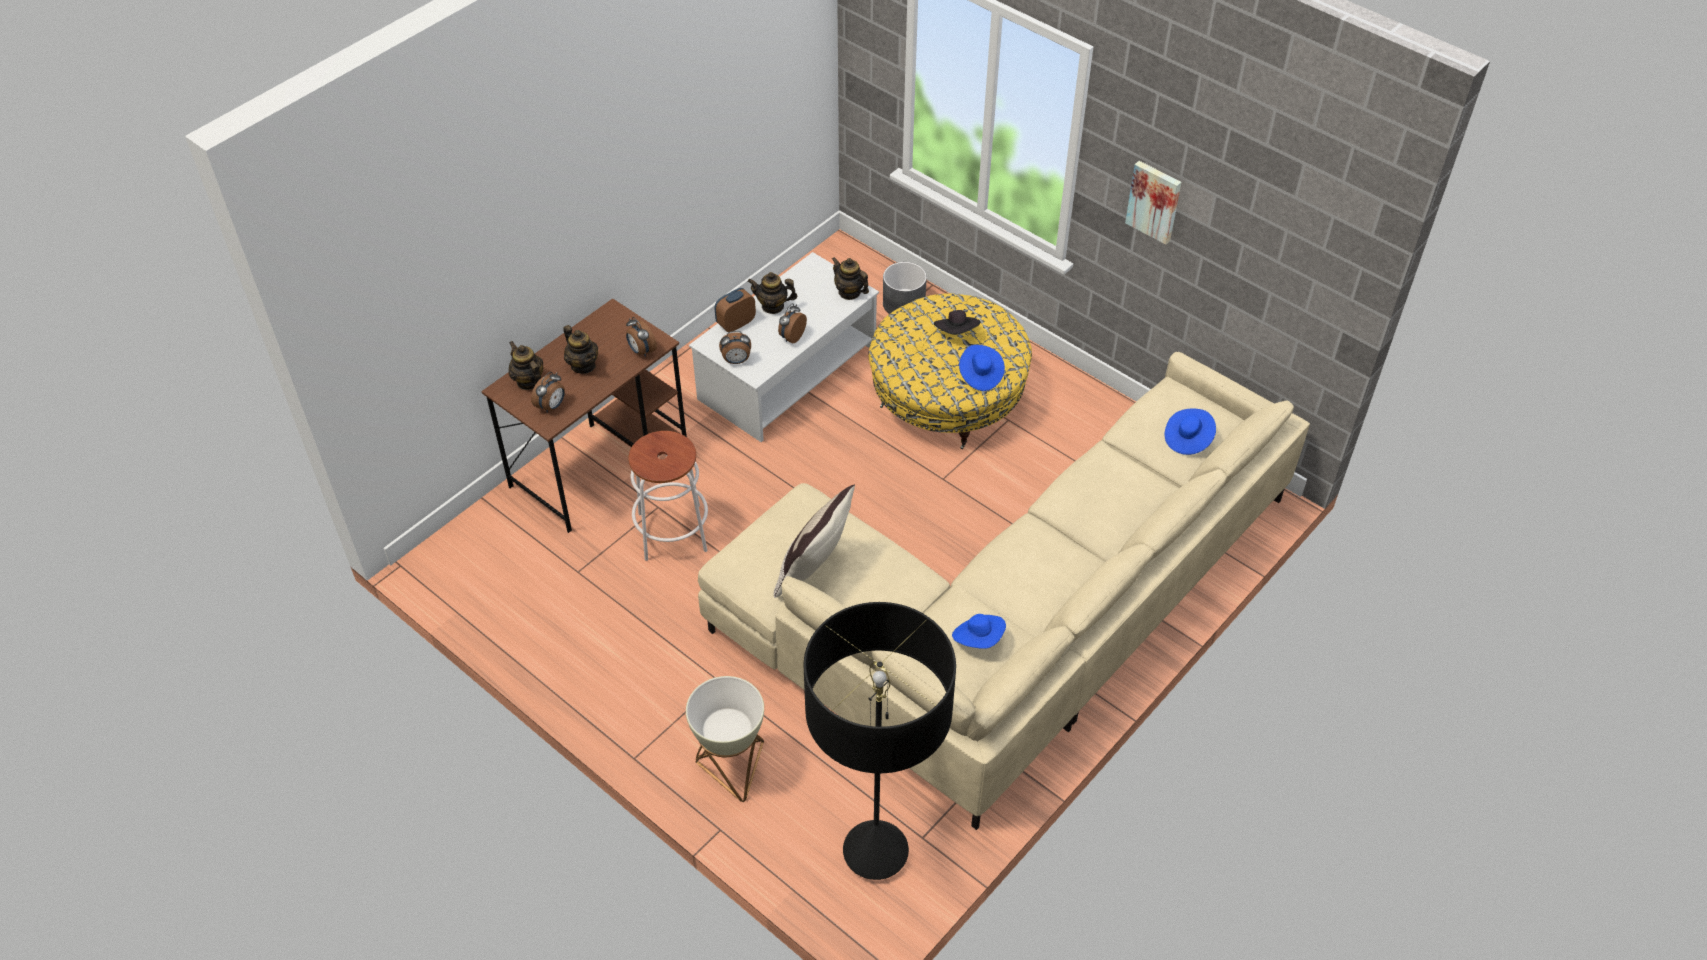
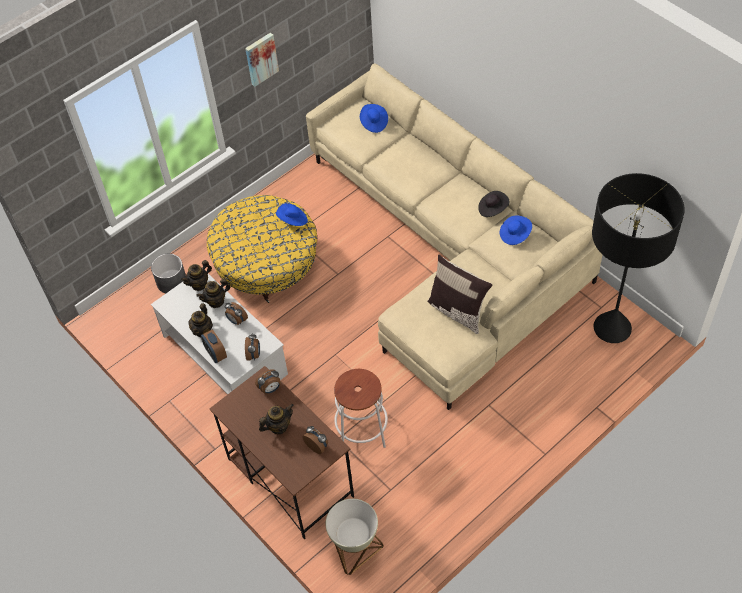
camera: 80 degrees left, 5 degrees up
teapot [508,341,543,390] -> teapot moved to [196,279,230,308]
planter [686,676,764,802] -> planter moved to [325,499,384,575]
black hat [934,310,980,335] -> black hat moved to [478,191,509,217]

